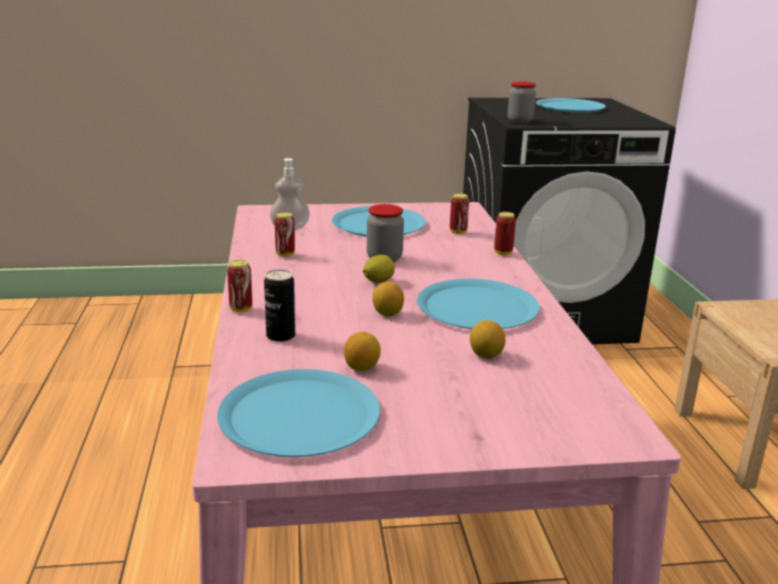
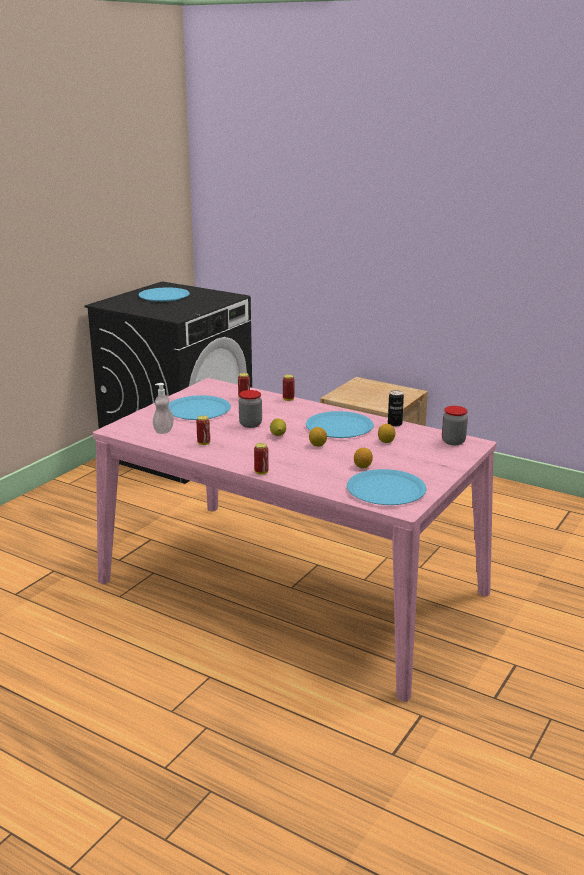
camera: 50 degrees left, 0 degrees up
can [264,269,295,342] -> can moved to [388,390,404,427]
jar [508,81,536,123] -> jar moved to [442,406,468,445]

